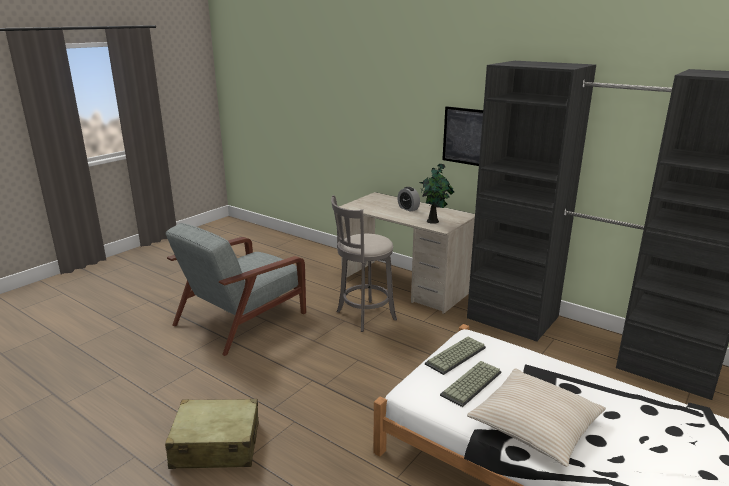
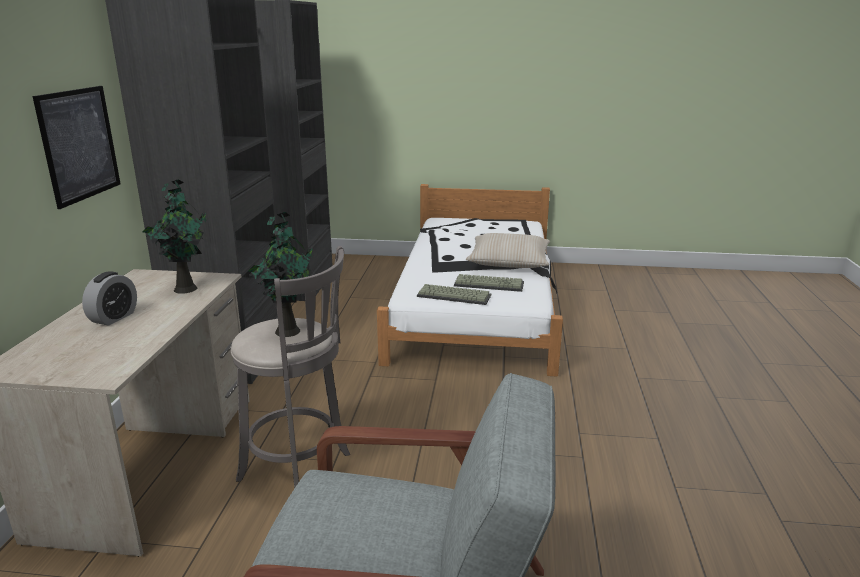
camera: 120 degrees left, 0 degrees up
beige suitcase [165,399,259,469] -> none
none -> potted plant [248,212,313,337]

